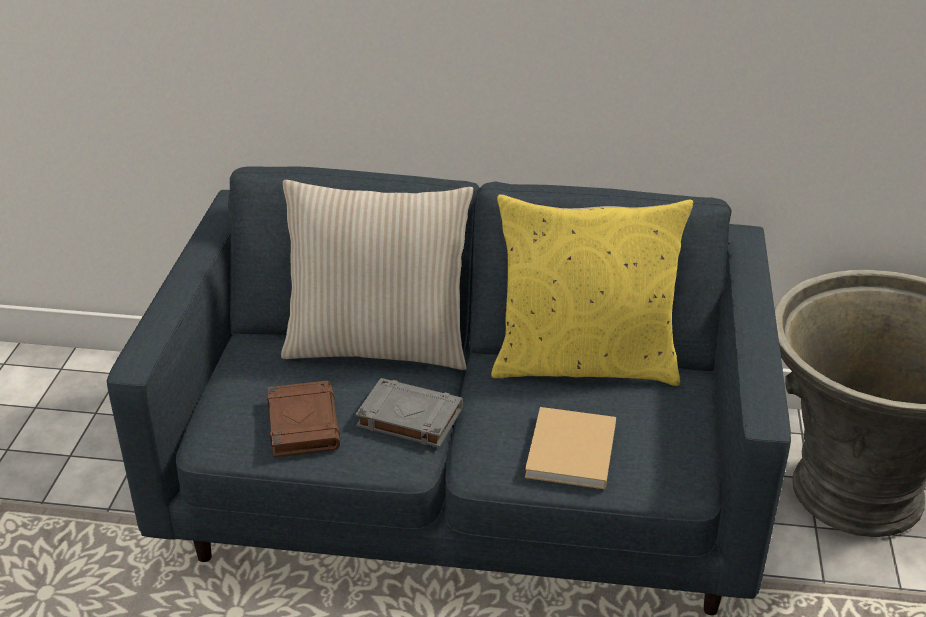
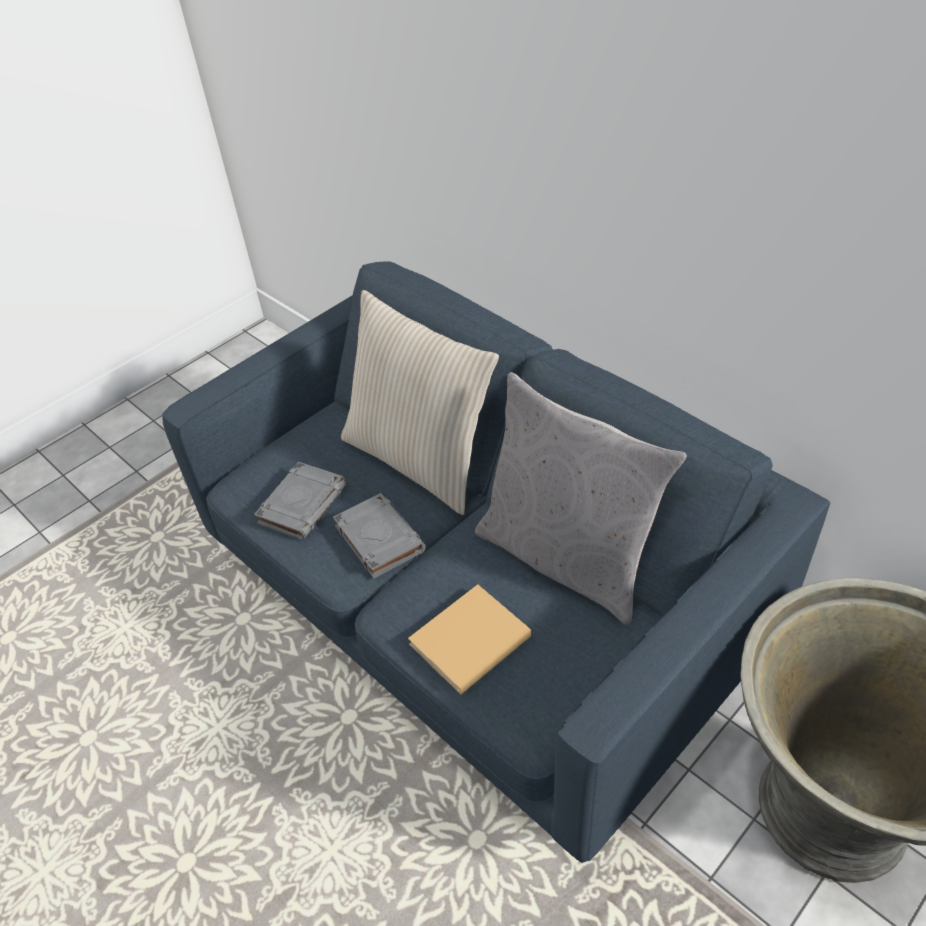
camera: 40 degrees right, 10 degrees up
brown book [267,381,340,458] -> grey book [254,462,347,540]
yellow pillow [491,194,693,386] -> grey pillow [475,372,687,626]

